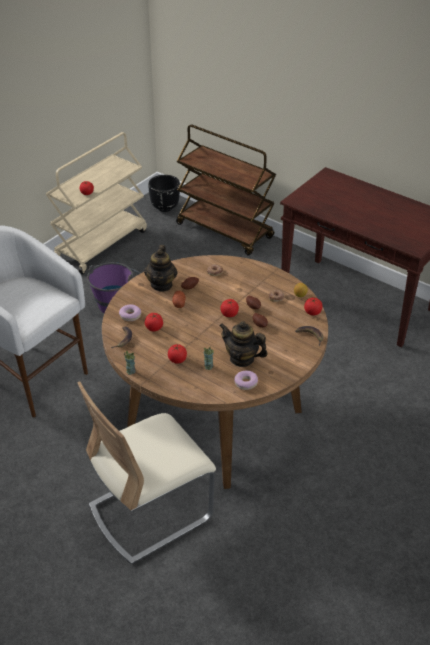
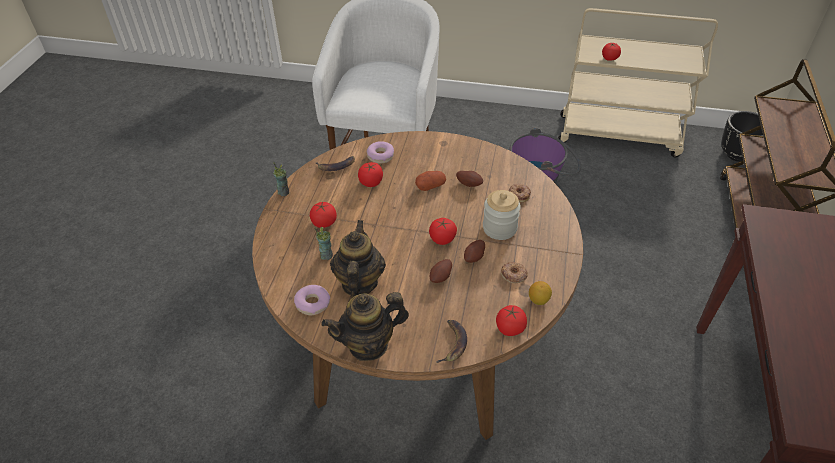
camera: 65 degrees right, 5 degrees up
beige chair [77,381,216,564] -> none
teapot [144,245,178,291] -> teapot moved to [321,292,409,361]
none -> jar [483,190,521,240]

